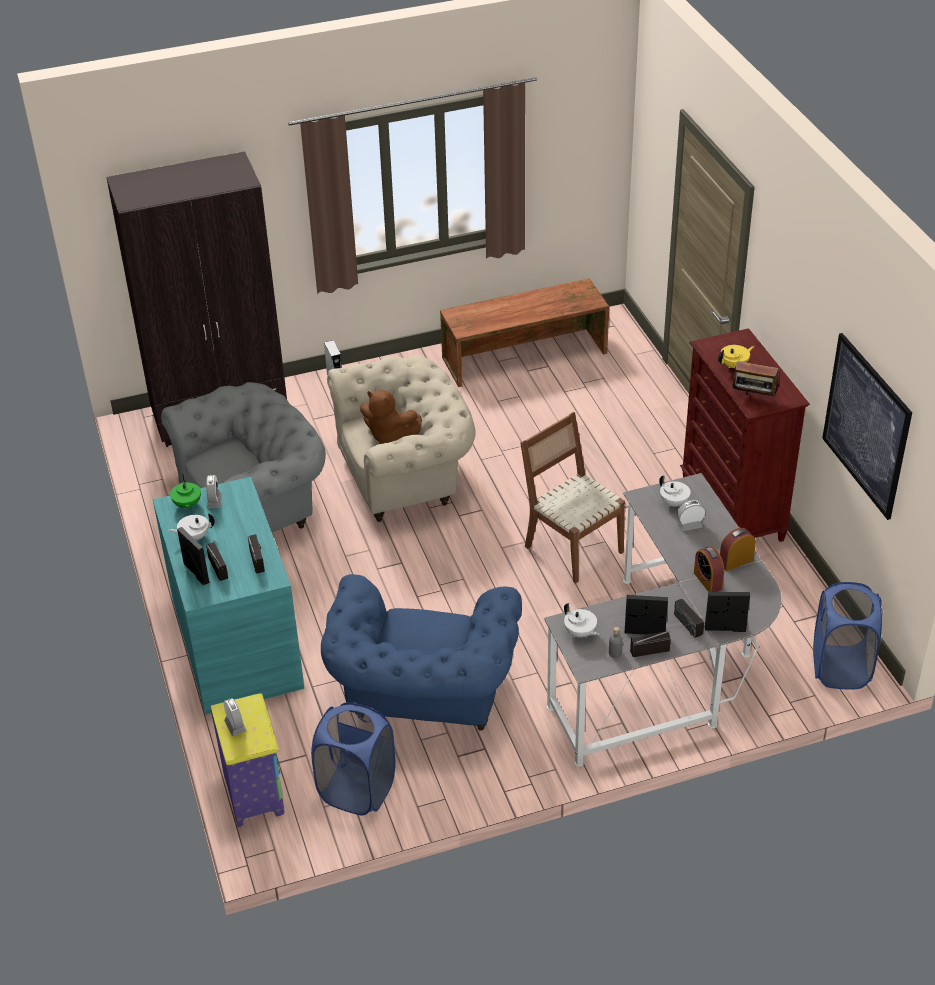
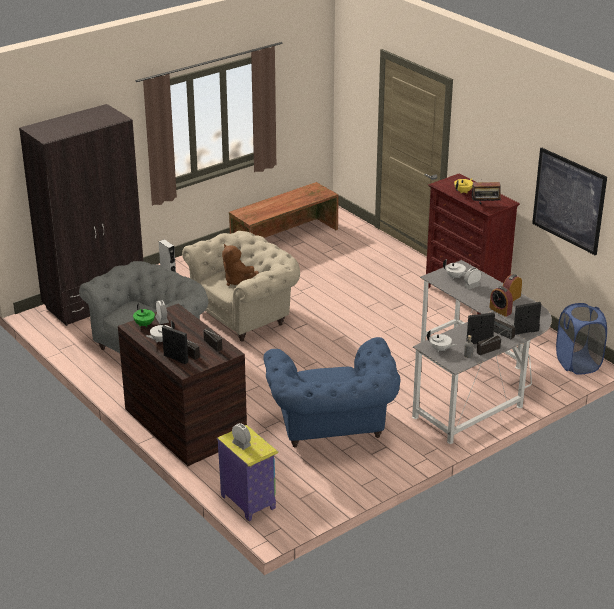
camera: 20 degrees left, 10 degrees down
turquoise dresser [153,477,304,715] -> brown dresser [118,304,247,466]
blue laundry basket [311,702,396,815] -> none
brown plush toy [360,390,422,444] -> brown plush toy turned 45 degrees clockwise [222,244,259,286]
chair [520,412,625,583] -> none

